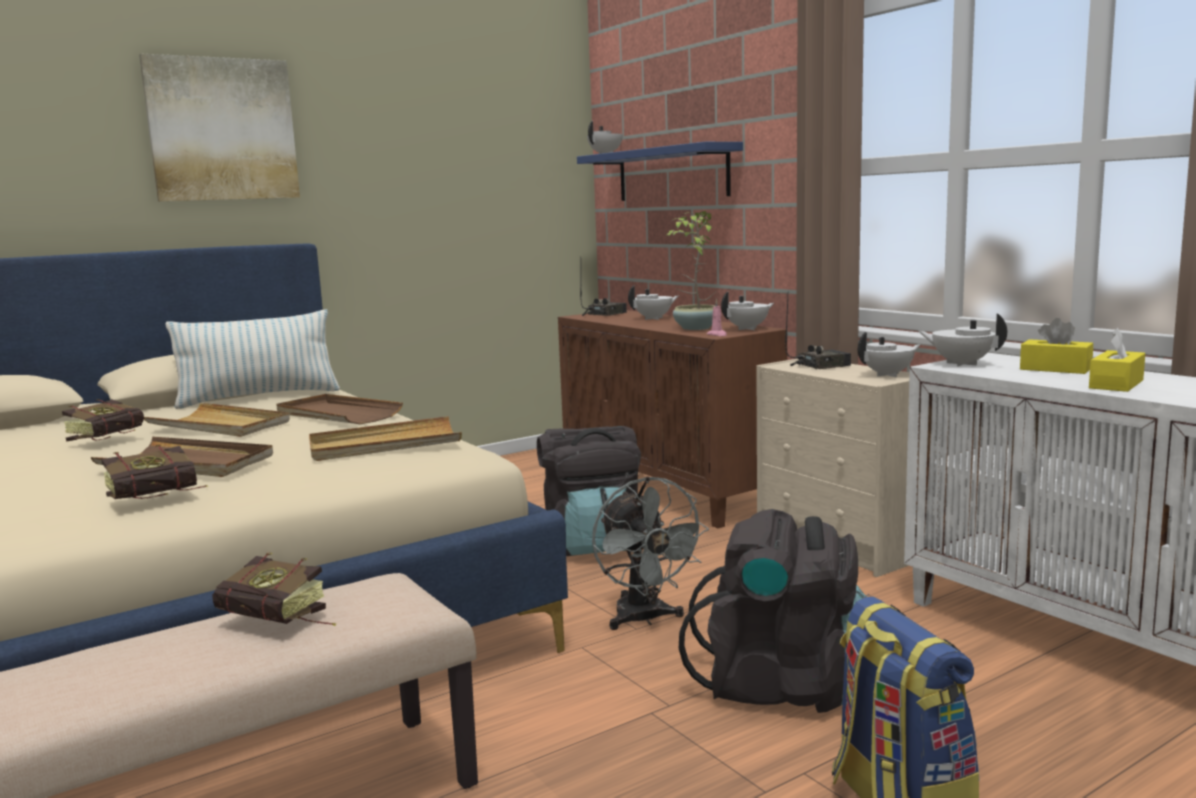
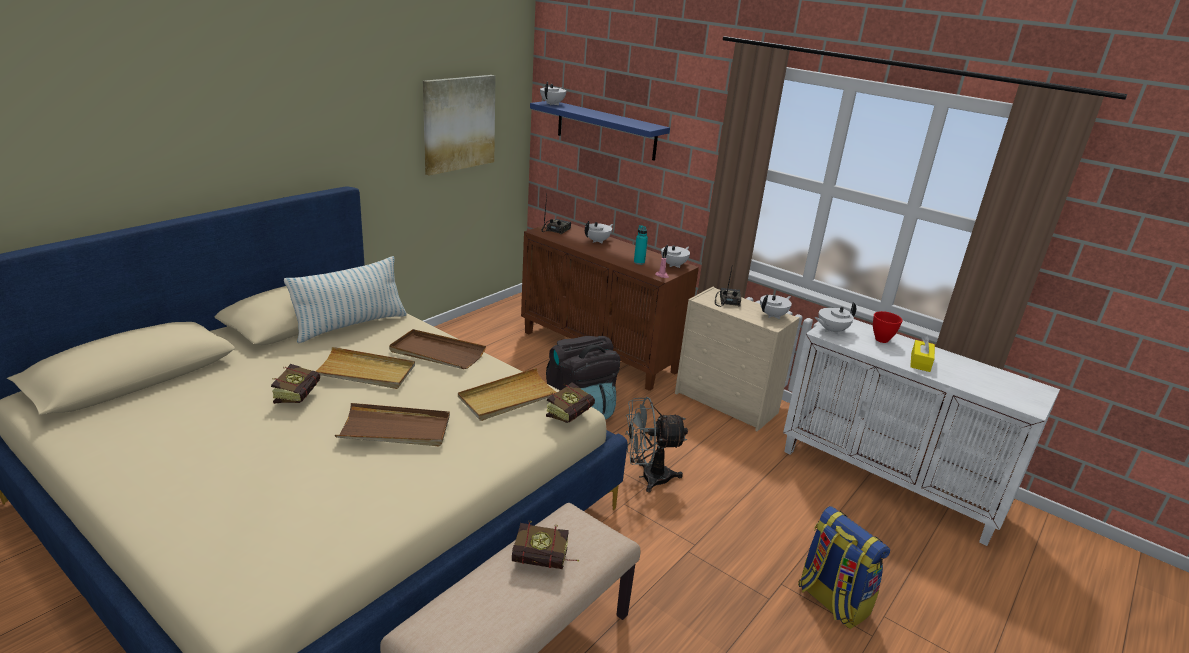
camera: 20 degrees left, 15 degrees up
book [101,445,209,499] -> book moved to [546,382,595,423]
picture [139,54,300,202] -> picture moved to [423,75,496,176]
grey fan [592,476,709,630] -> grey fan turned 120 degrees clockwise [626,397,688,493]
potted plant [667,211,717,330] -> turquoise bottle [634,225,648,265]
black backpack [679,509,871,713] -> none
radio [785,296,851,369] -> radio turned 45 degrees counterclockwise [715,268,741,307]
white teapot [918,313,1007,366] -> white teapot turned 45 degrees counterclockwise [814,302,856,334]
yellow tissue box [1020,318,1093,374] -> red bowl [873,311,903,343]

